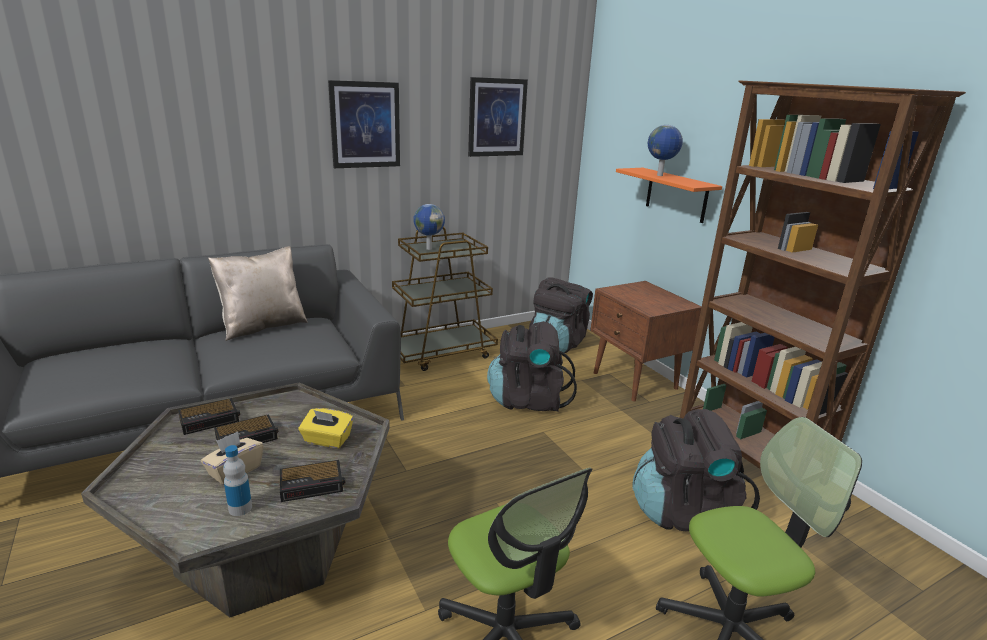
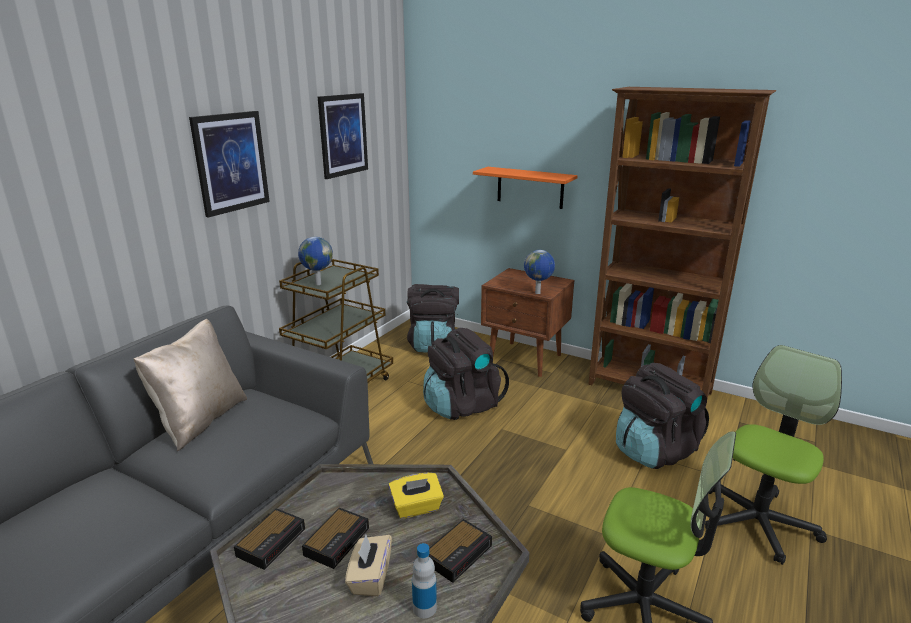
camera: 30 degrees left, 0 degrees up
globe [648,125,683,176] -> globe moved to [524,250,555,294]

